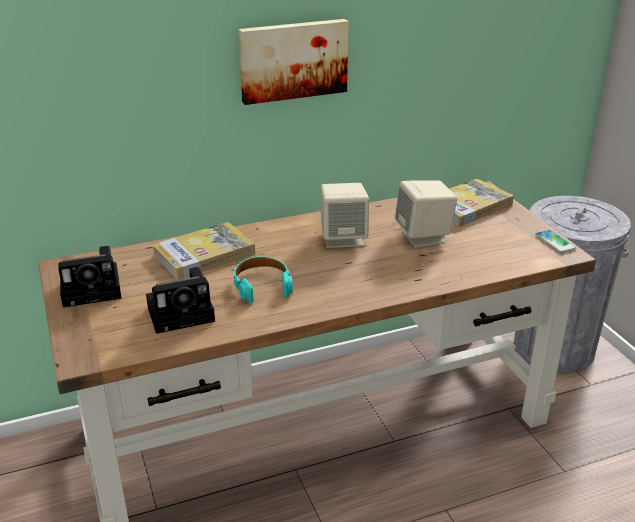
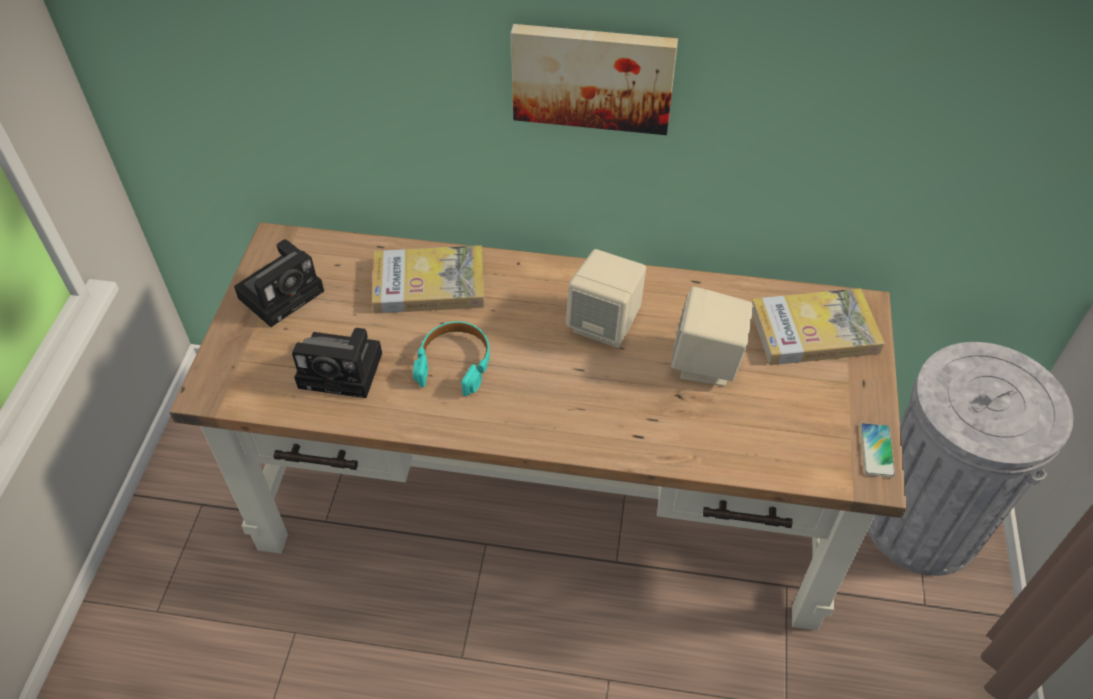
camera: 30 degrees right, 20 degrees up
camera [58,246,122,307] -> camera turned 60 degrees counterclockwise [234,239,324,327]

